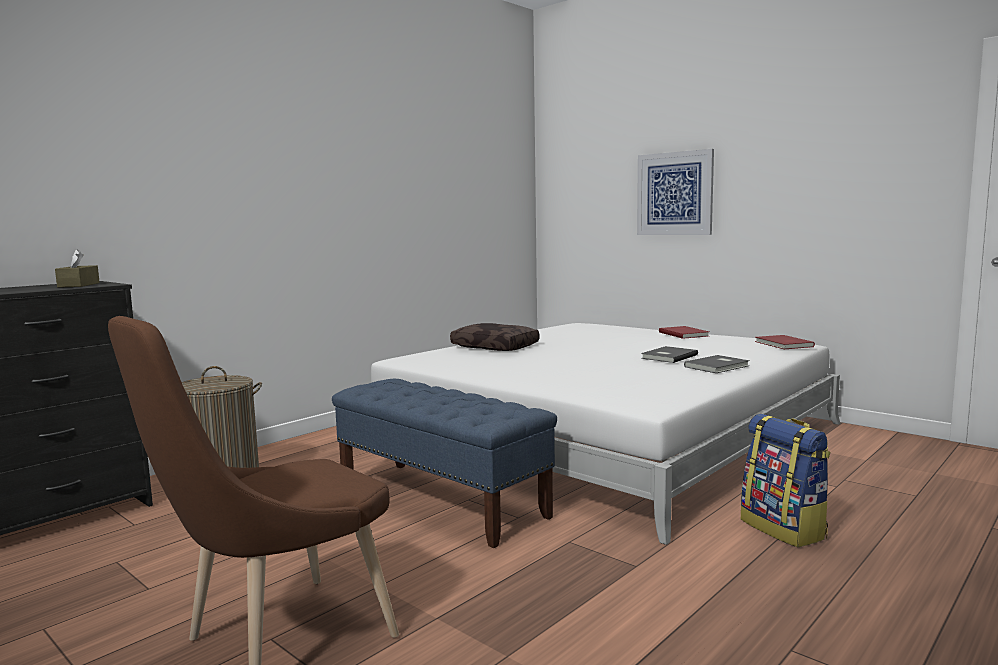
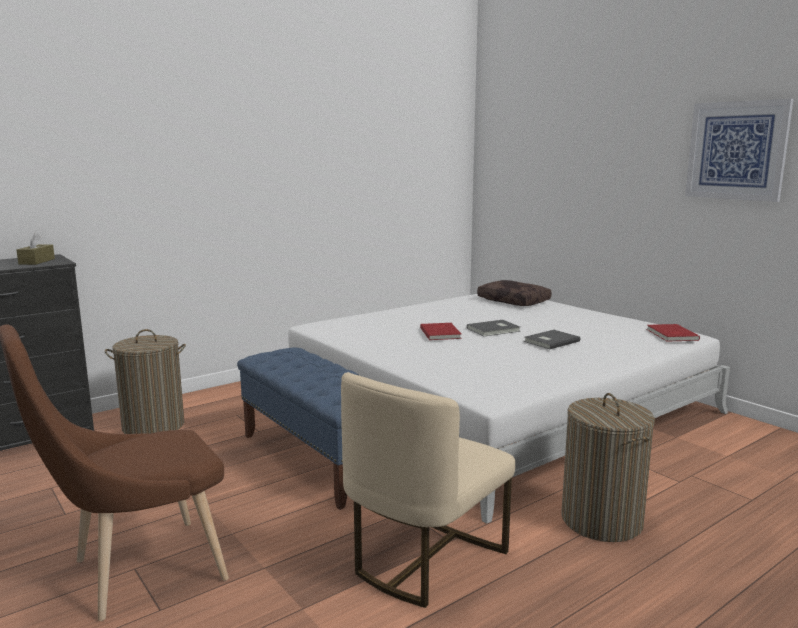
camera: 10 degrees right, 5 degrees up
brown pillow [450,323,539,351] -> brown pillow moved to [477,280,552,306]
picture [637,149,714,235] -> picture moved to [685,99,793,202]
red book [659,326,709,339] -> red book moved to [420,323,462,340]
grey book [684,355,750,373] -> grey book moved to [467,320,520,336]
backpack [741,414,830,547] -> laundry basket [561,393,655,542]
none -> beige chair [341,372,515,608]

